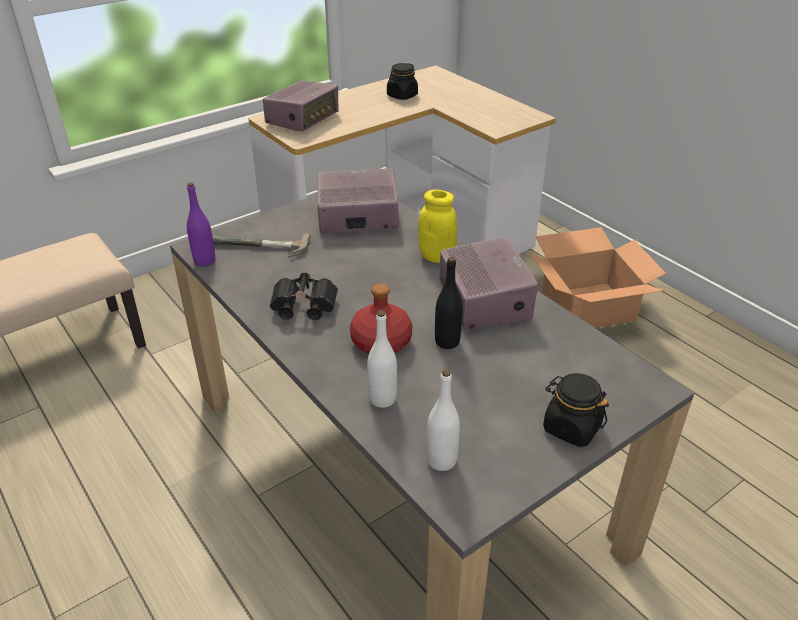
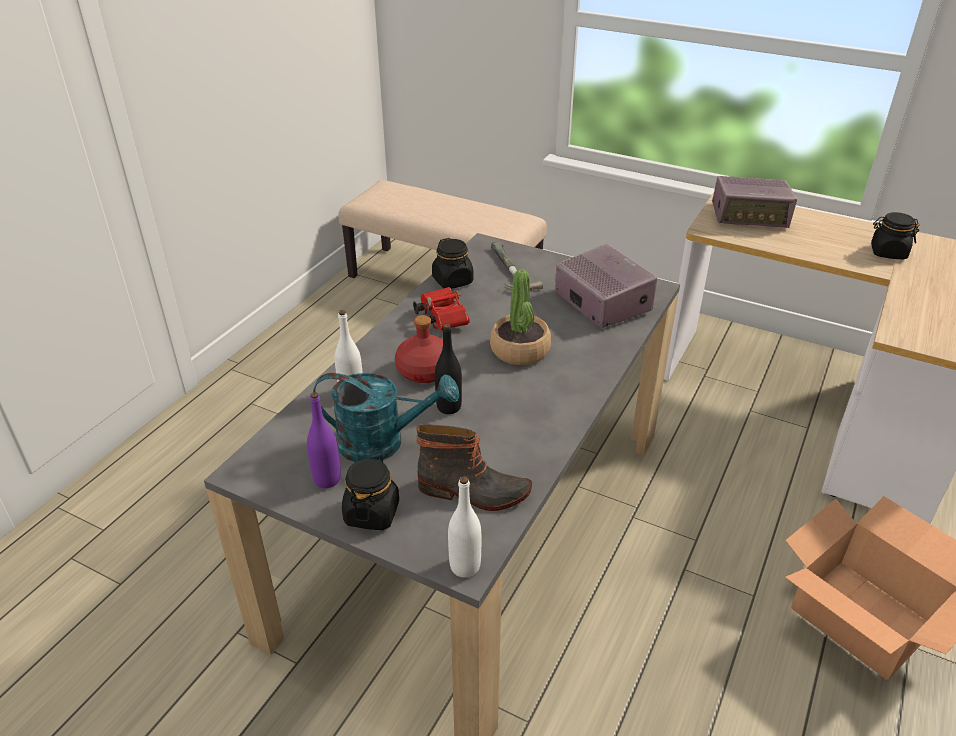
camera: 65 degrees right, 0 degrees up
purple bottle [187,183,215,267] -> purple bottle moved to [307,392,341,488]
black binoculars [270,272,338,320] -> red binoculars [413,287,470,330]
yellow jar [418,189,457,263] -> none
white bottle [427,369,460,471] -> white bottle moved to [448,476,481,578]
radio [440,237,538,329] -> none
none -> turquoise watering can [313,373,459,462]
none -> boot [416,425,532,511]
none -> black jar [432,238,473,289]
none -> potted plant [490,269,551,365]

